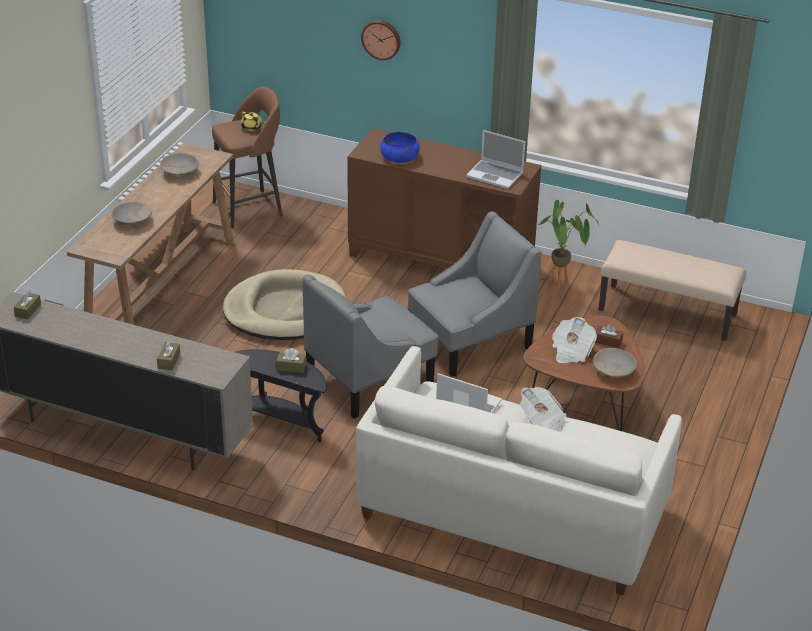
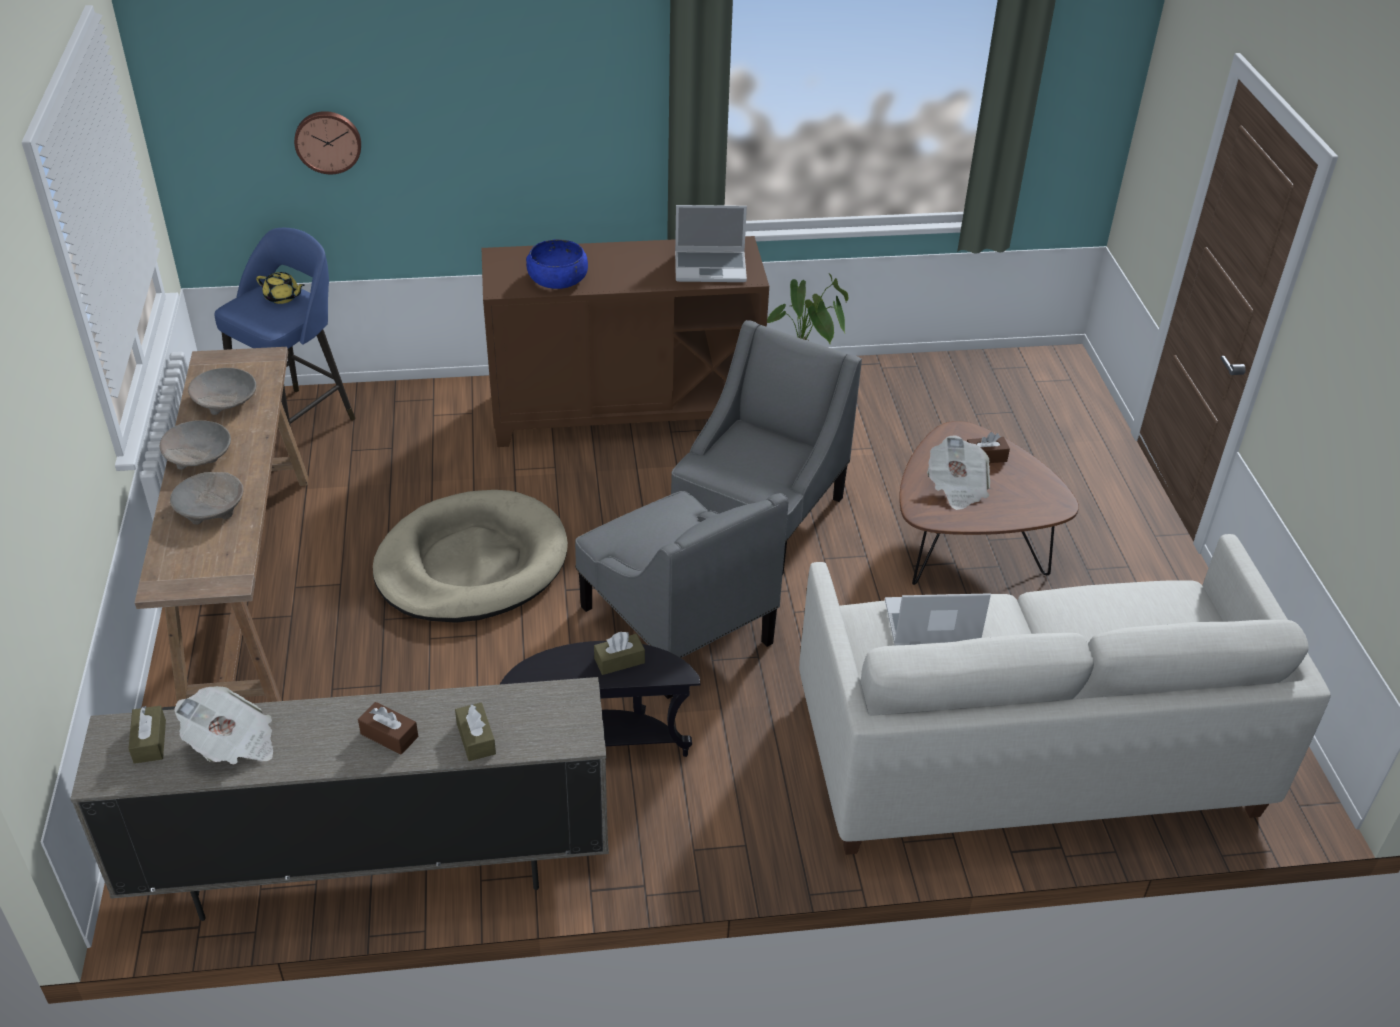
camera: 30 degrees left, 5 degrees up
brown stool [212,86,283,228] -> blue stool [214,228,355,427]
grey armchair [302,274,438,419] -> grey armchair turned 60 degrees counterclockwise [575,491,788,699]
wall clock [361,20,401,60] -> wall clock moved to [294,111,361,174]
newspaper [520,387,567,432] -> newspaper moved to [174,686,273,765]
beige bowl [593,348,637,378] -> beige bowl moved to [160,420,231,470]
beige bench [599,240,746,341] -> none
none -> brown tissue box [358,702,418,755]

